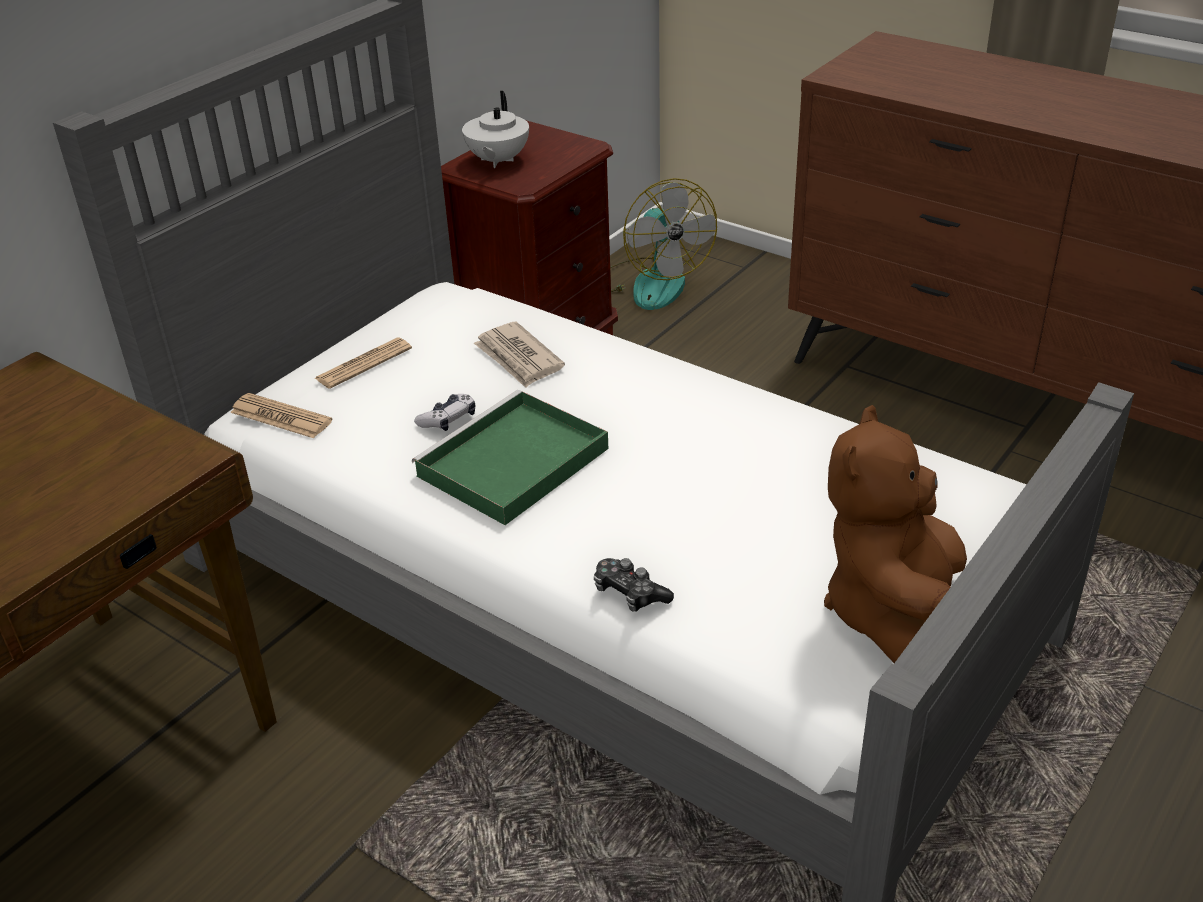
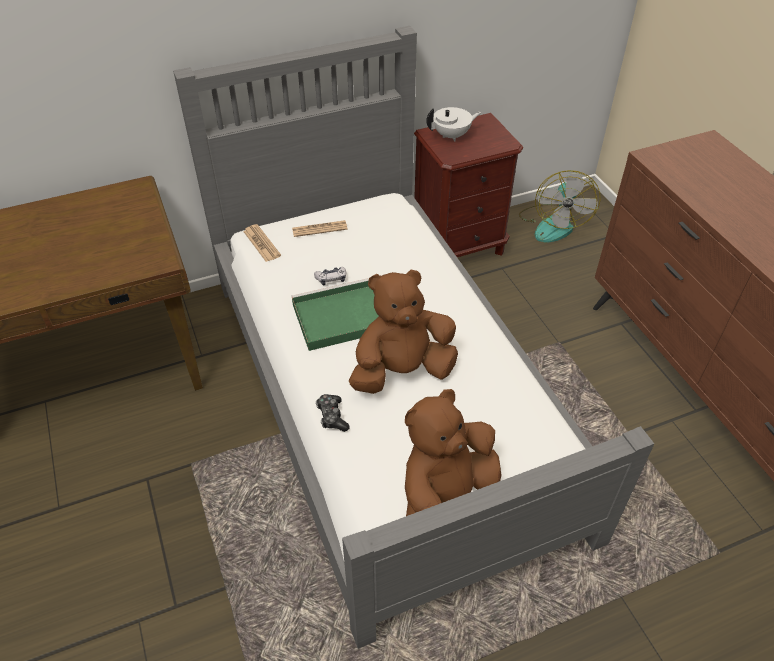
camera: 30 degrees right, 10 degrees up
white teapot [462,91,529,168] -> white teapot turned 150 degrees counterclockwise [426,107,481,141]
newspaper [474,322,565,388] -> none
none -> brown plush toy [349,269,458,394]

